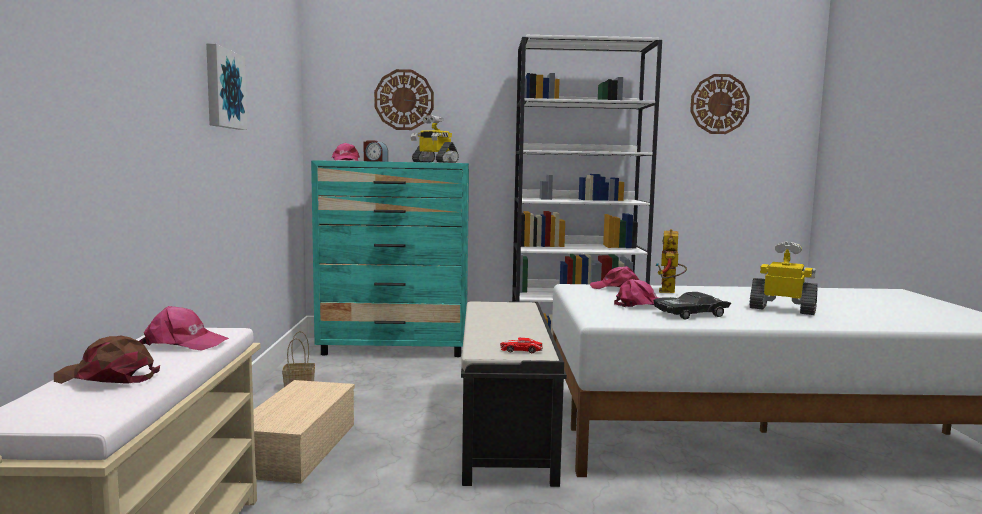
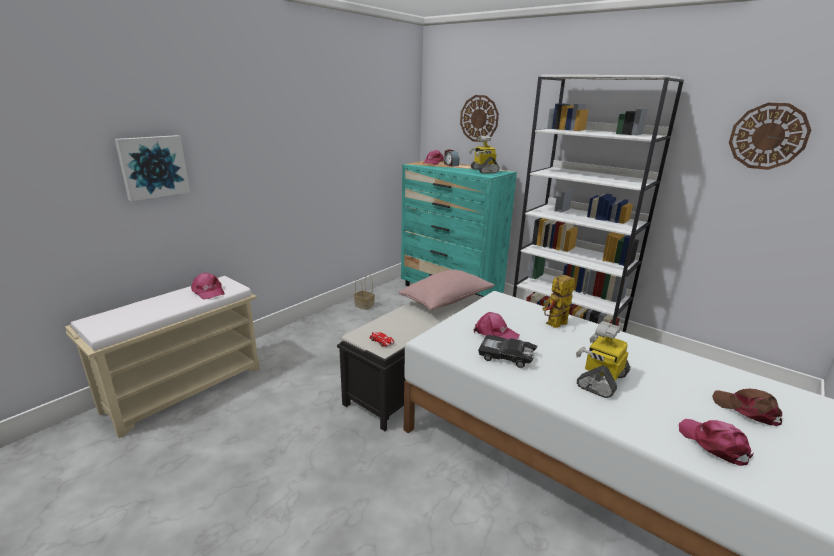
camera: 40 degrees right, 15 degrees up
brown cap [54,335,160,384] -> brown cap moved to [712,389,782,426]
picture [206,43,247,130] -> picture moved to [115,135,190,201]
beige storage box [253,380,355,484] -> none
pink cap [590,266,639,289] -> pink cap moved to [679,419,754,466]
toy robot [750,241,818,315] -> toy robot turned 120 degrees counterclockwise [576,321,630,398]
none -> pink pillow [399,270,495,310]

